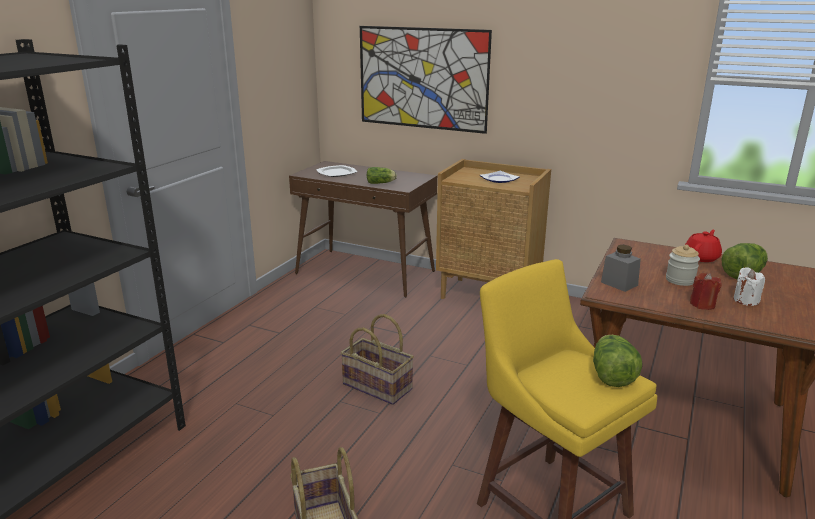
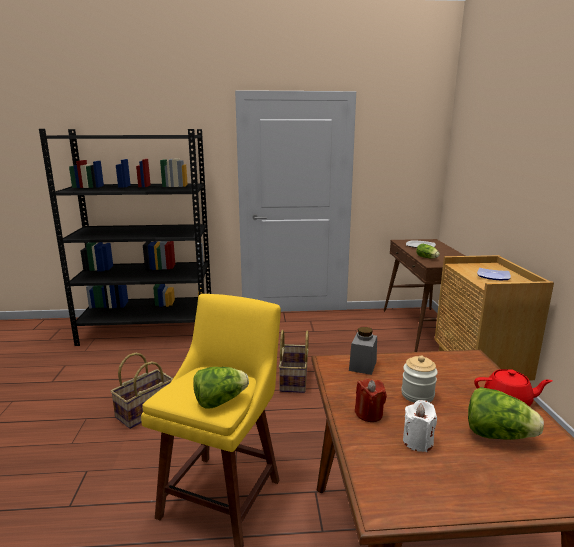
camera: 60 degrees right, 5 degrees down
picture [360,26,492,134] -> none

